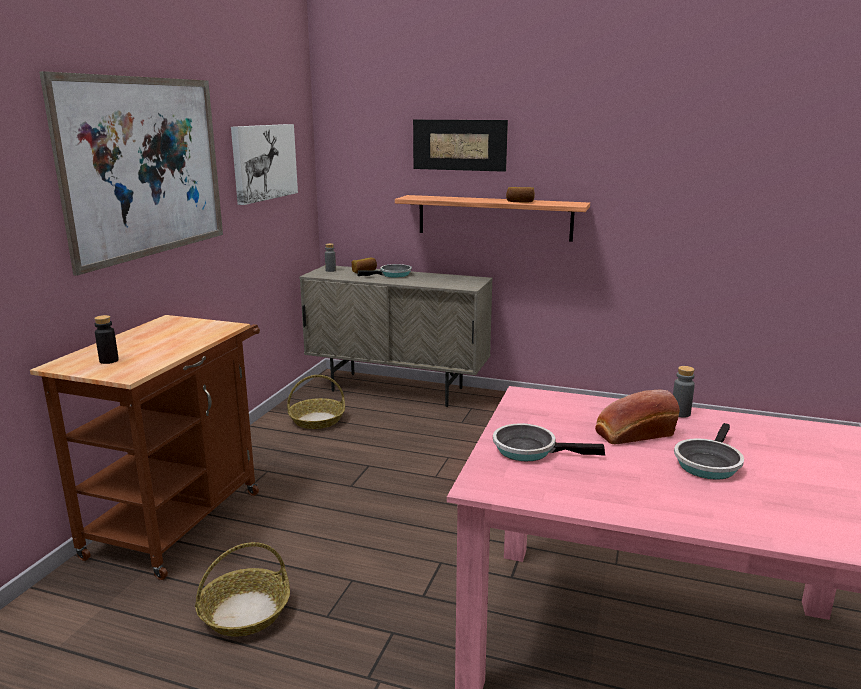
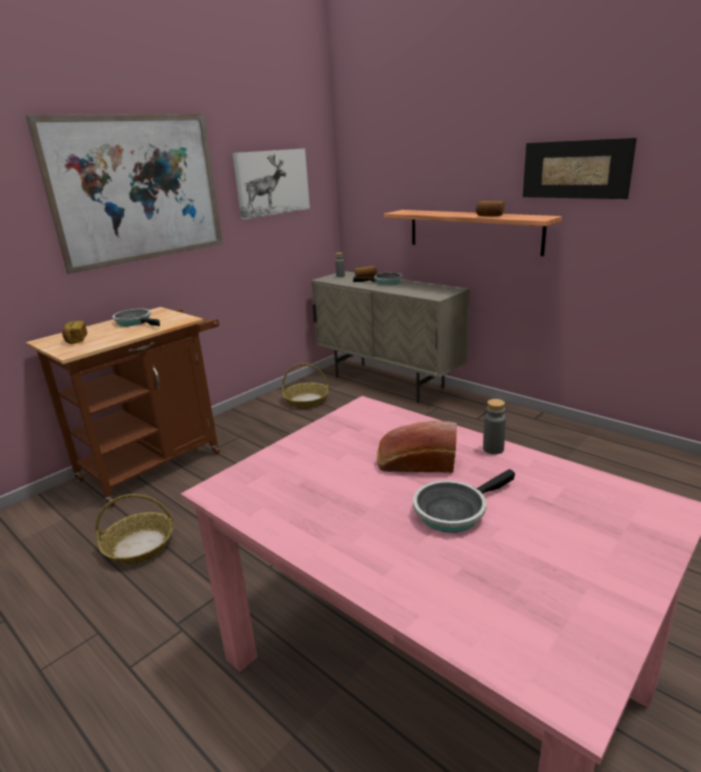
camera: 25 degrees right, 5 degrees up
black bottle [94,315,119,364] -> bread [62,321,87,344]
picture [413,120,508,172] -> picture moved to [523,138,637,199]
frying pan [493,423,605,461] -> frying pan moved to [112,309,160,326]

